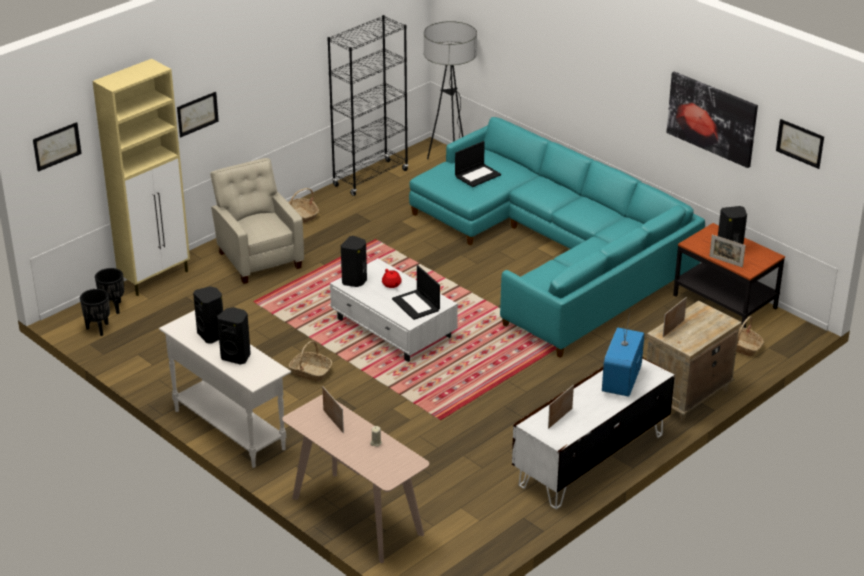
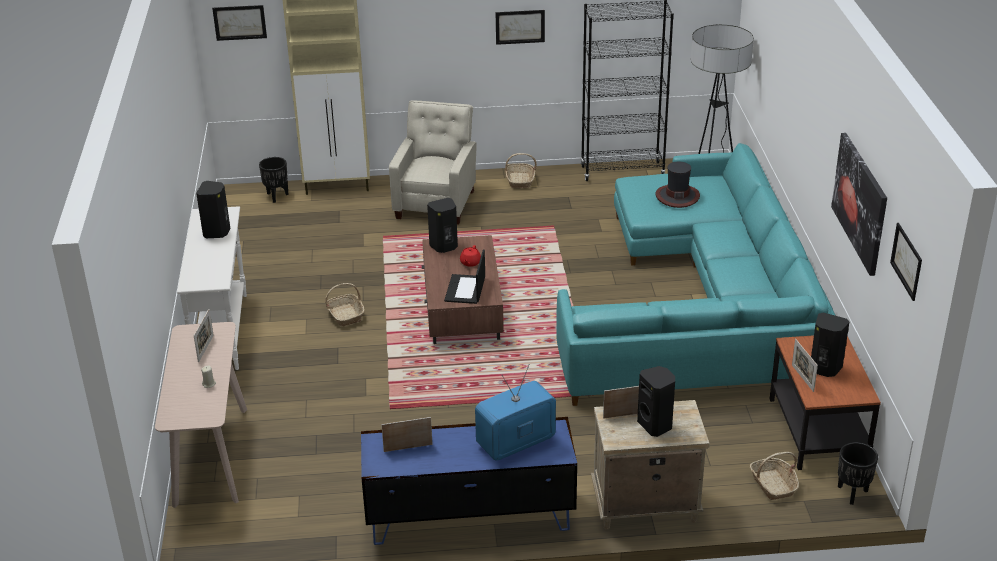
camera: 40 degrees right, 0 degrees up
black planter [80,289,110,336] -> black planter moved to [838,442,878,505]
picture [177,92,219,137] -> picture moved to [496,10,545,45]
black speaker [217,307,251,365] -> black speaker moved to [637,366,675,437]
white coffee table [330,258,458,362] -> brown coffee table [422,235,504,344]
laptop [455,141,501,187] -> hat [655,162,700,208]
white tv stand [512,357,675,509] -> blue tv stand [361,417,577,545]

